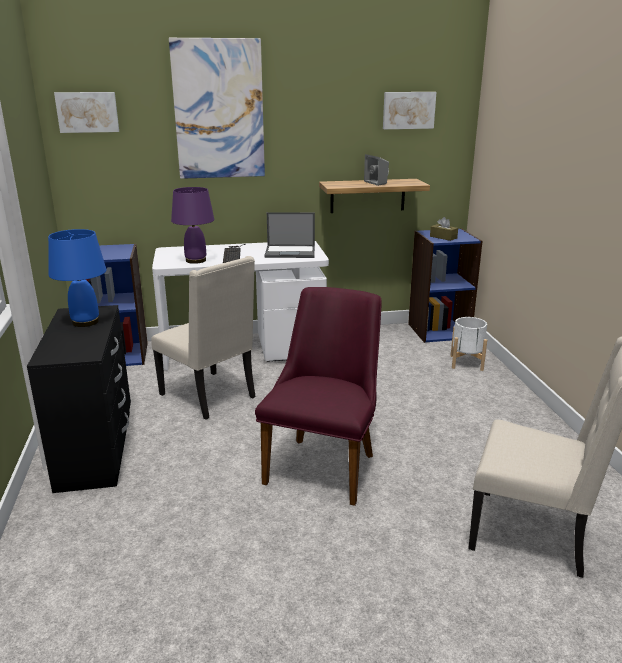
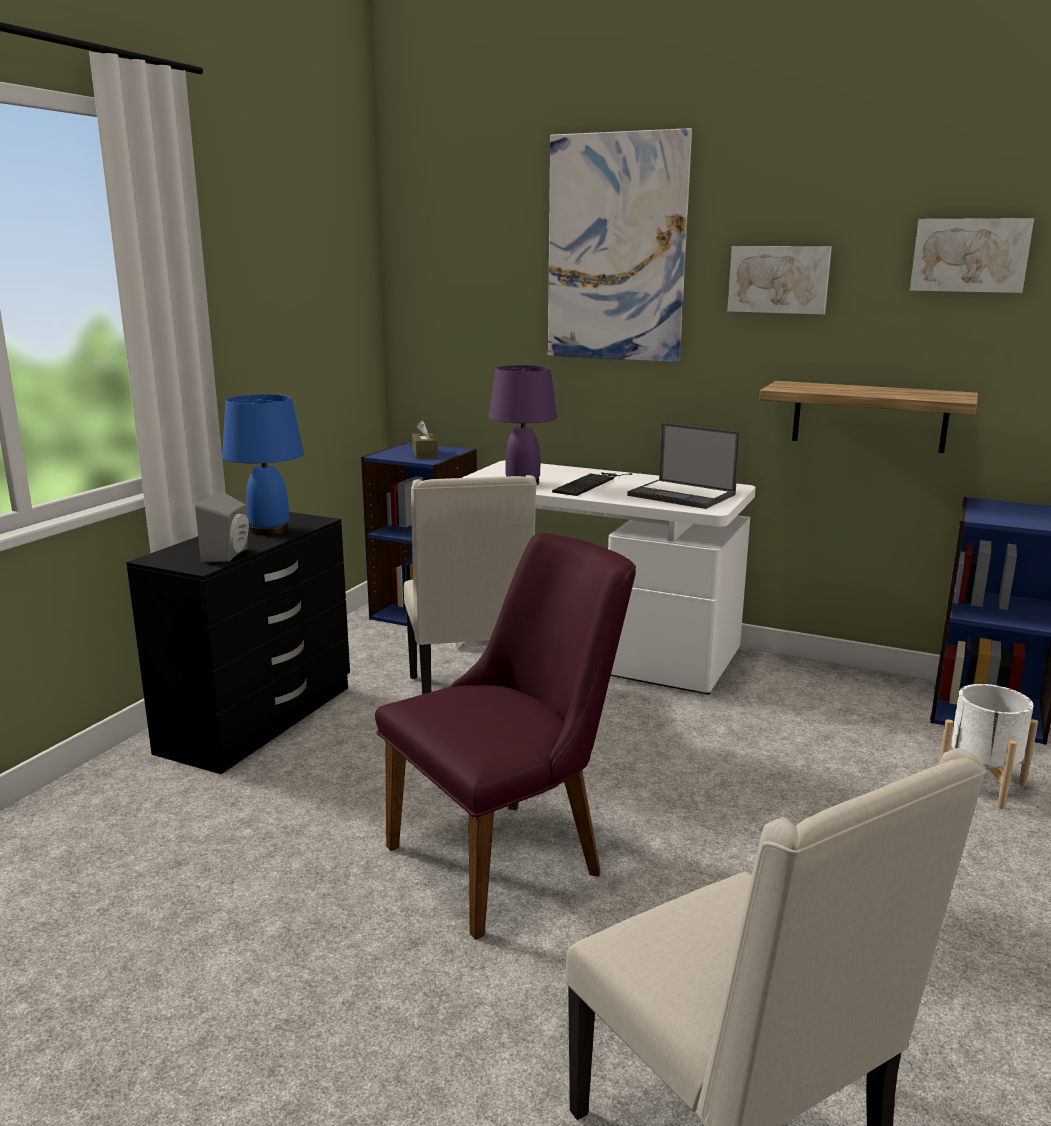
camera: 35 degrees right, 5 degrees down
picture [54,92,119,133] -> picture moved to [727,246,832,315]
grey speaker [364,154,389,186] -> grey speaker moved to [195,491,249,562]
brown tissue box [430,217,458,241] -> brown tissue box moved to [412,420,438,458]

